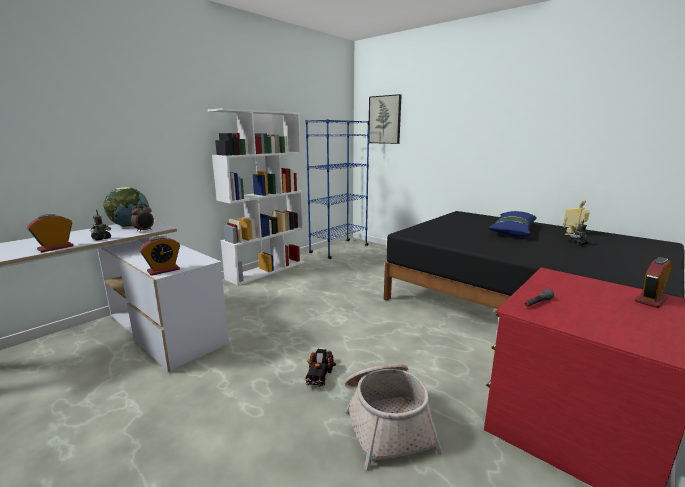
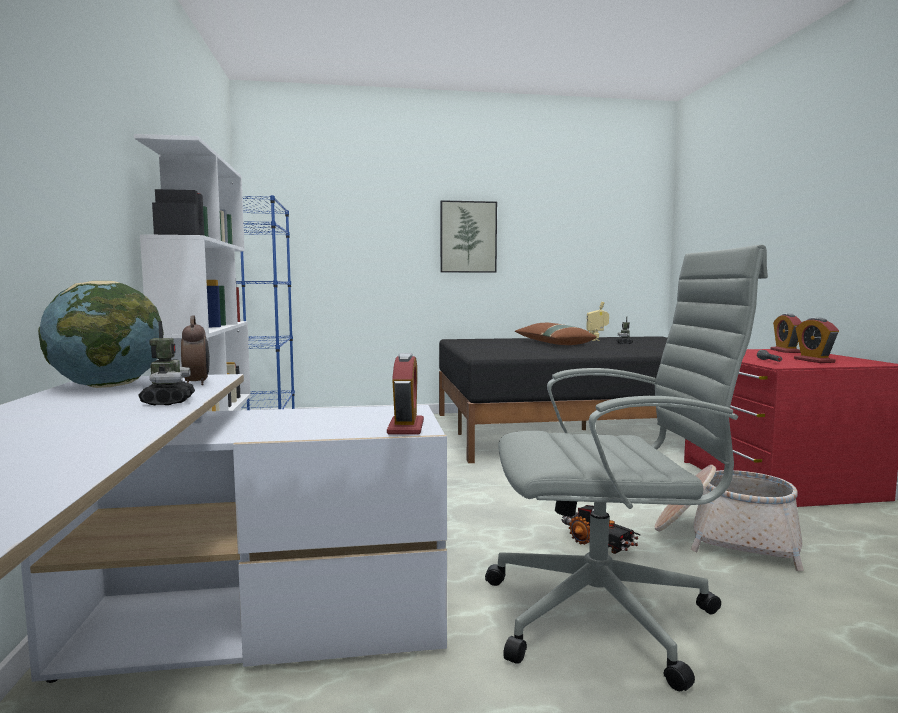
camera: 50 degrees left, 10 degrees down
alarm clock [27,214,74,252] -> alarm clock moved to [794,318,839,363]
picture [369,94,402,144] -> picture moved to [440,200,497,273]
blue pillow [488,211,537,237] -> brown pillow [515,323,597,345]
none -> grey office chair [485,245,768,691]

